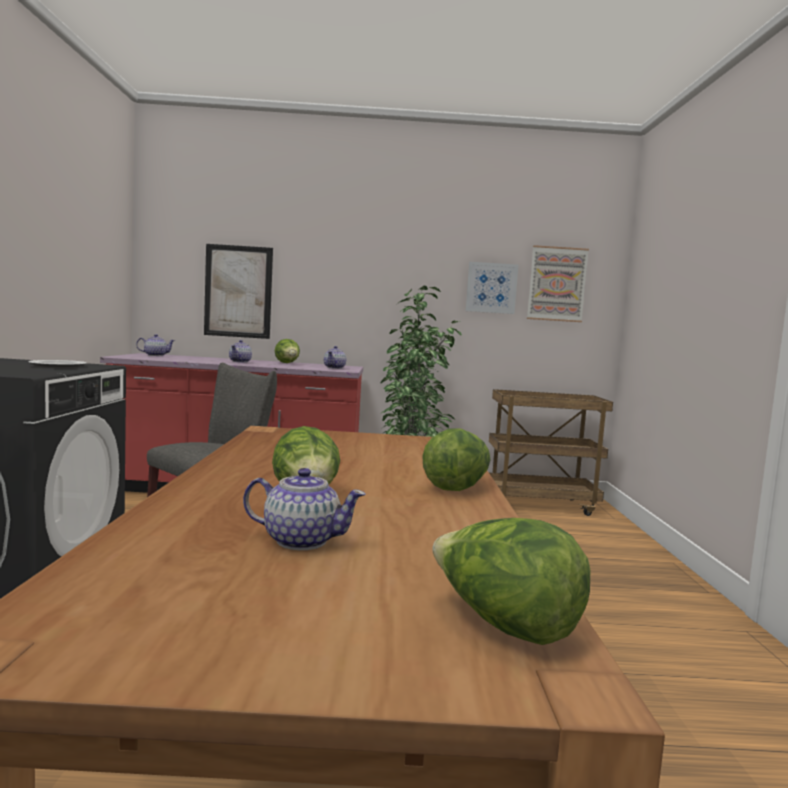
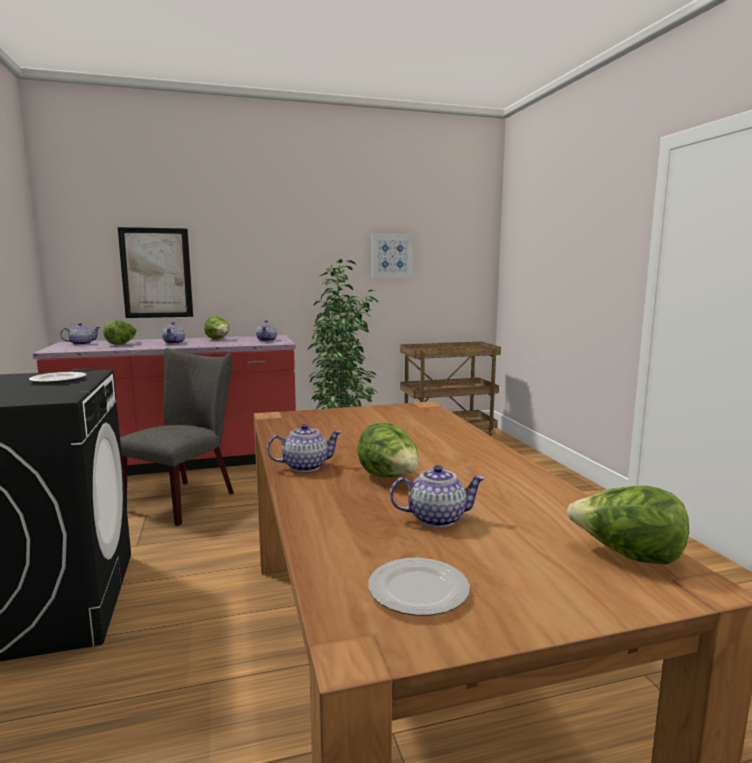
camera: 15 degrees left, 5 degrees up
lettuce [422,429,490,491] -> lettuce moved to [103,320,137,345]
picture [527,245,589,322] -> none
none -> teapot [267,424,342,472]
none -> plate [368,558,470,616]

